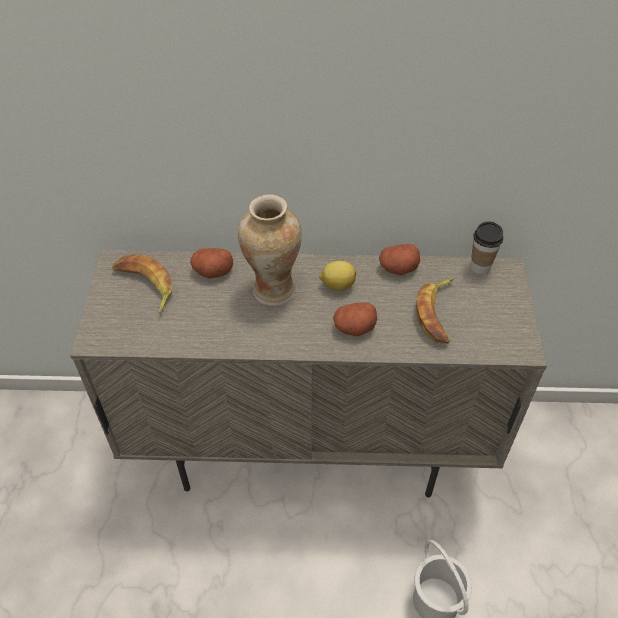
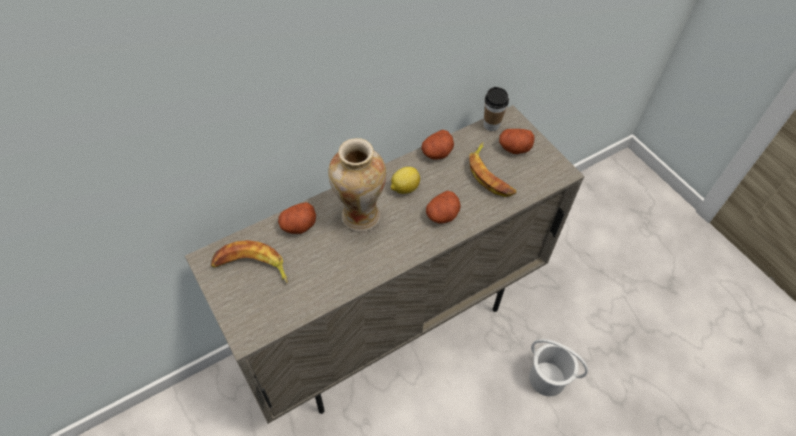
camera: 35 degrees left, 5 degrees up
none -> potato [499,129,535,154]

